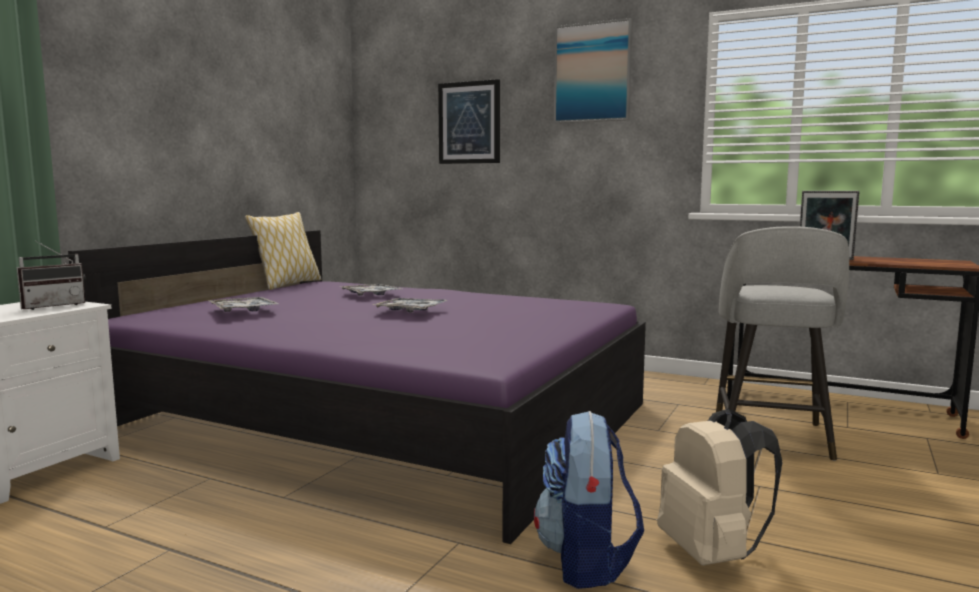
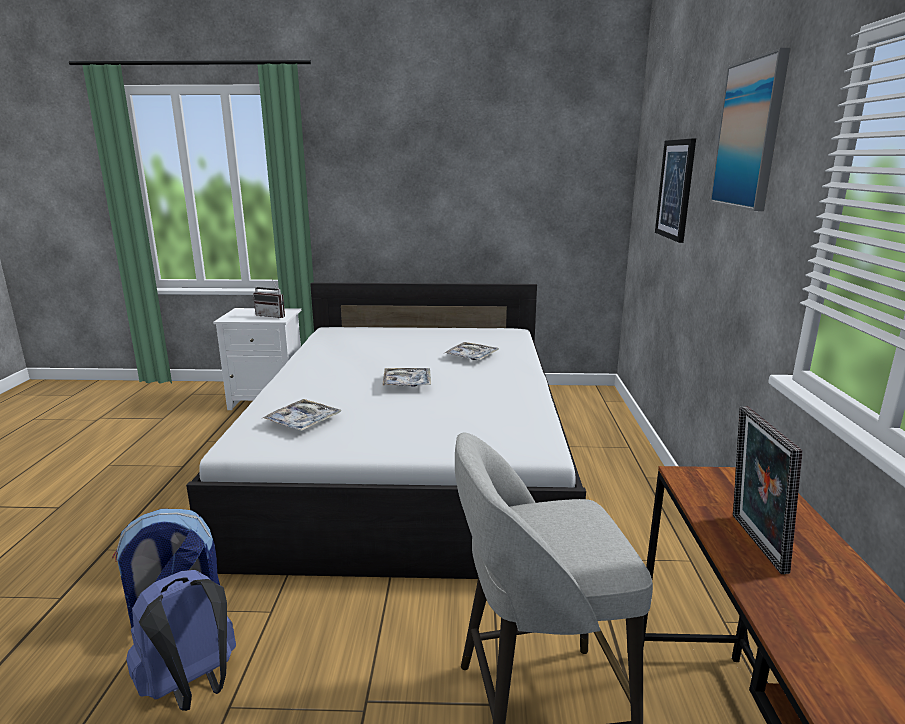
camera: 65 degrees right, 10 degrees up
purple bed [68,230,646,544] -> white bed [186,283,586,579]
tray [209,297,278,312] -> tray moved to [262,399,341,431]
pillow [245,212,321,290] -> none
beige backpack [657,409,783,566] -> blue backpack [126,570,236,711]

